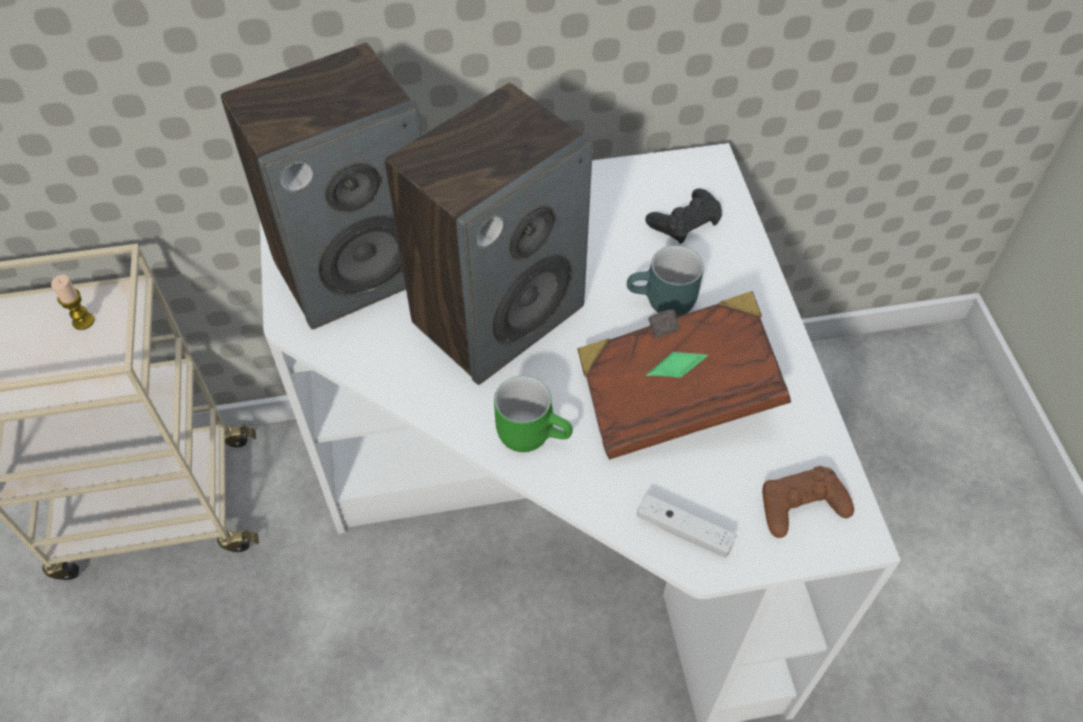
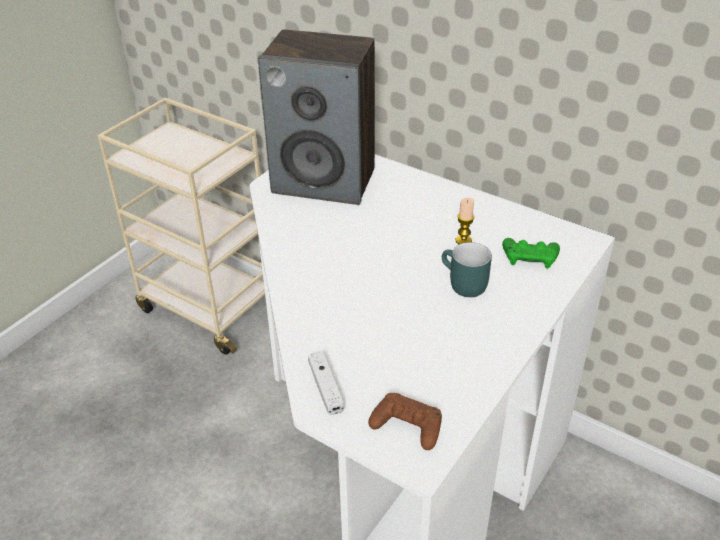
camera: 45 degrees right, 15 degrees down
candle [51,275,94,330] -> candle moved to [456,198,474,244]
speaker [385,83,593,385] -> none
green mug [494,376,573,452] -> none
brown book [577,291,791,460] -> none
black game controller [645,188,722,244] -> green game controller [502,238,560,269]

